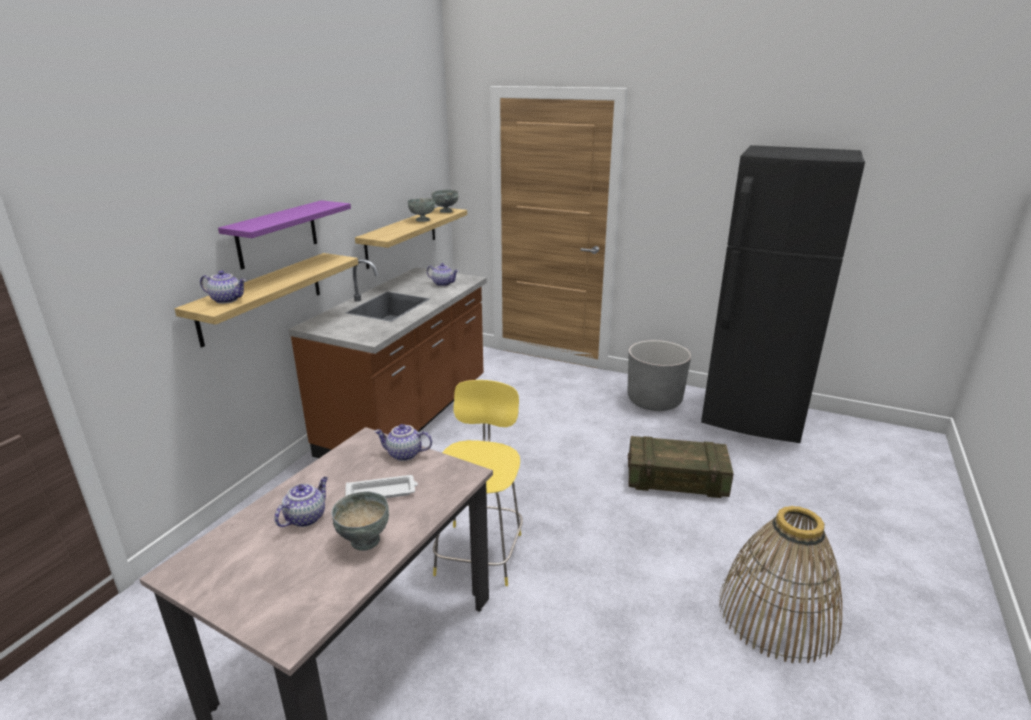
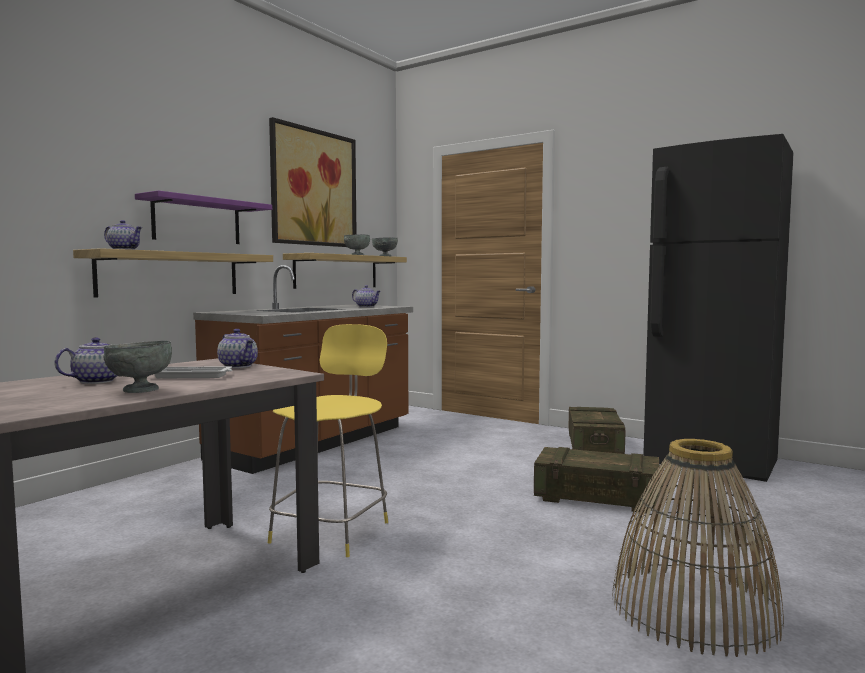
camera: 10 degrees right, 20 degrees down
teapot [374,424,432,461] -> teapot turned 150 degrees counterclockwise [217,329,258,368]
grey planter [628,340,691,411] -> crate [568,407,626,454]
none -> picture [269,117,357,247]

